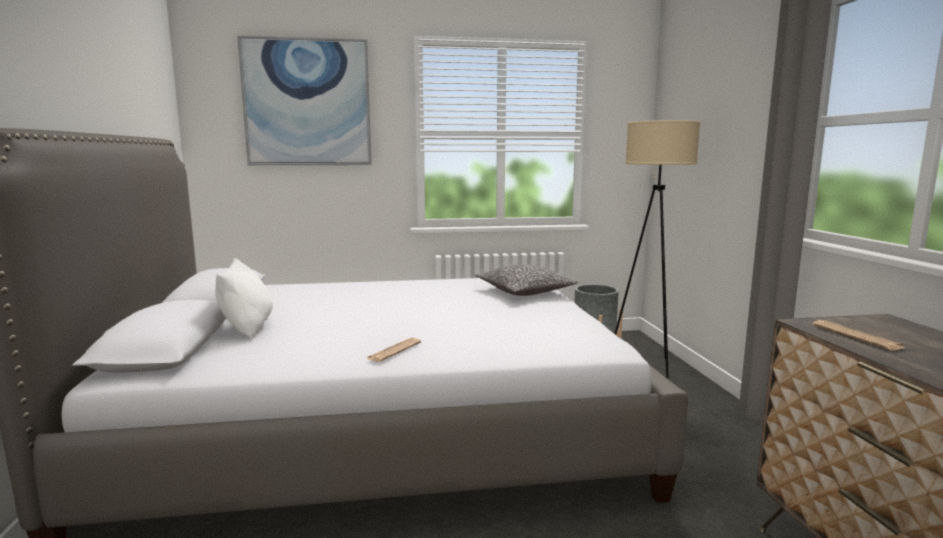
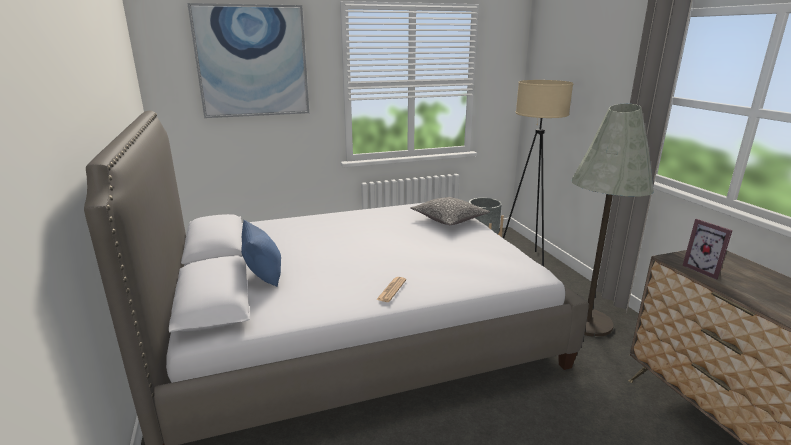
camera: 10 degrees left, 10 degrees up
white pillow [215,258,273,339] -> blue pillow [241,220,281,287]
newspaper [812,320,905,351] -> picture frame [683,219,733,280]
none -> grey floor lamp [571,104,654,337]

